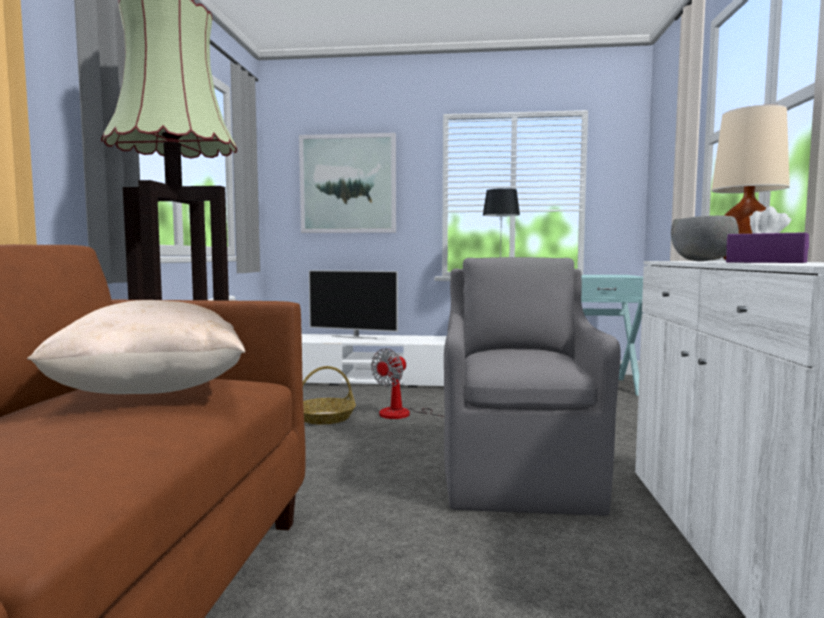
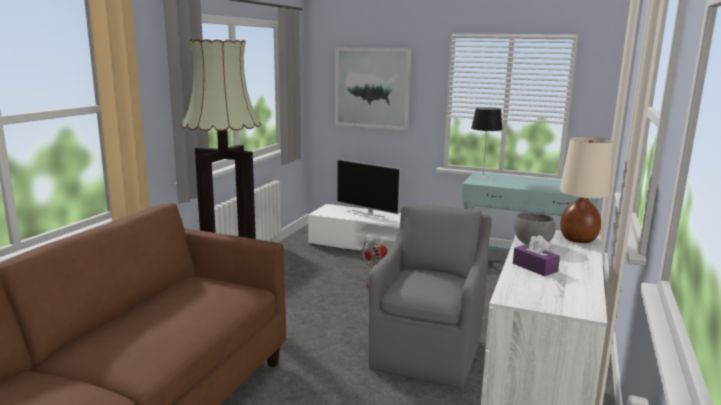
camera: 15 degrees right, 10 degrees up
beige pillow [27,300,246,394] -> none
basket [303,366,356,425] -> none

